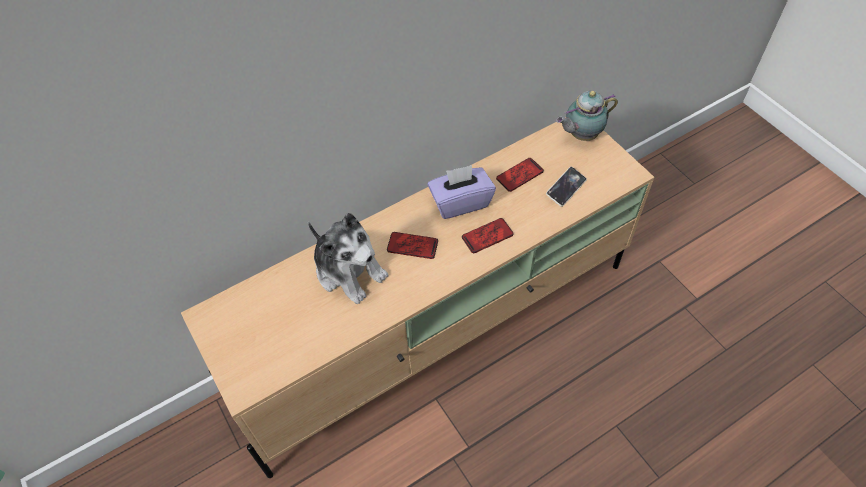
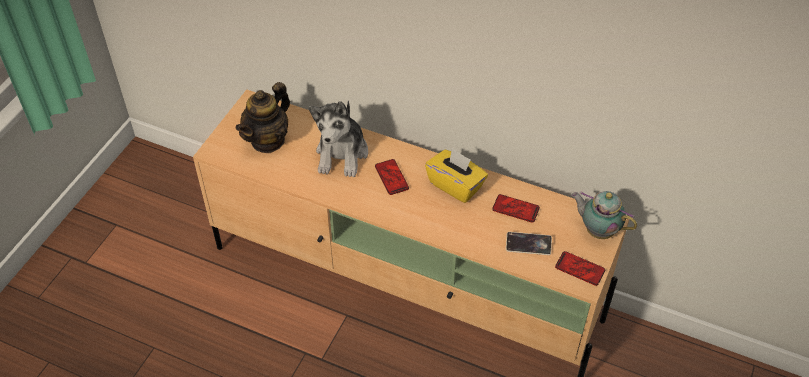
camera: 55 degrees right, 5 degrees down
purple tissue box [427,165,496,219] -> yellow tissue box [425,148,488,203]
phone [462,218,514,253] -> phone moved to [555,251,605,286]
none -> teapot [236,82,290,153]

